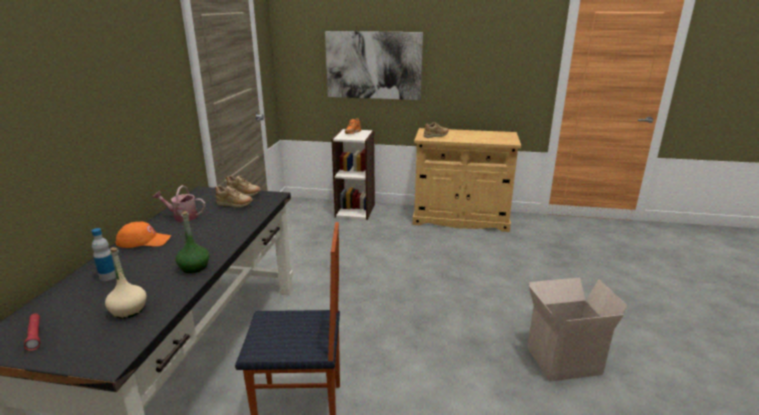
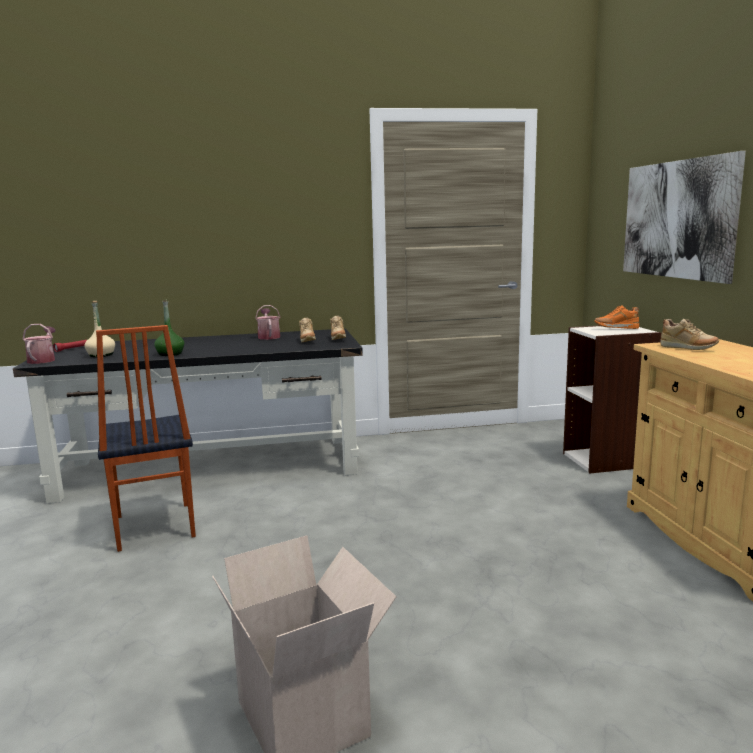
camera: 70 degrees right, 10 degrees down
bottle [92,228,116,281] -> none
orange cap [116,222,171,248] -> none
none -> watering can [23,324,56,364]

